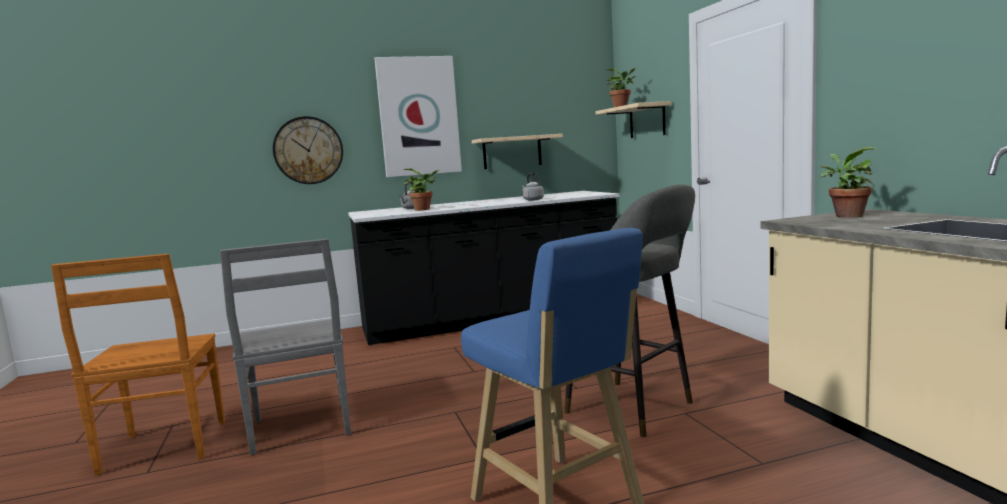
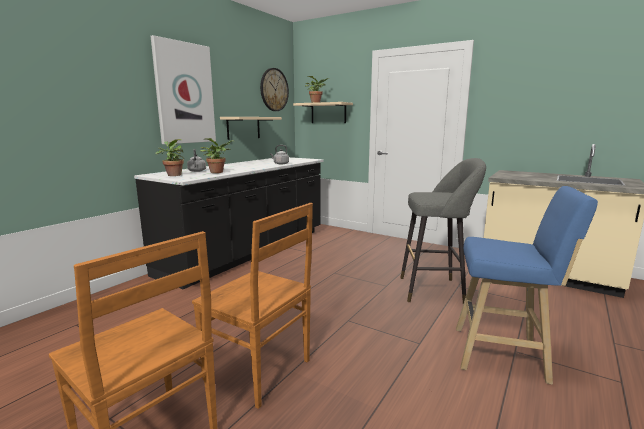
camera: 40 degrees left, 5 degrees up
grey chair [220,239,351,455] -> brown chair [192,203,313,409]
wall clock [273,116,343,184] -> wall clock moved to [260,68,289,111]
potted plant [820,147,876,218] -> potted plant moved to [155,139,184,176]

